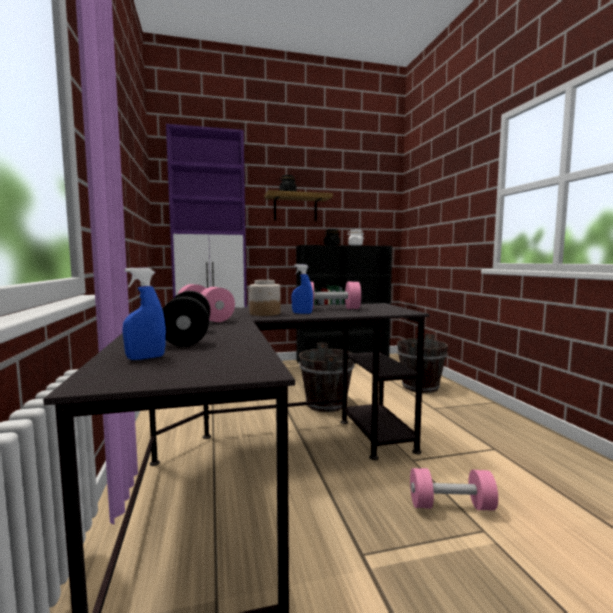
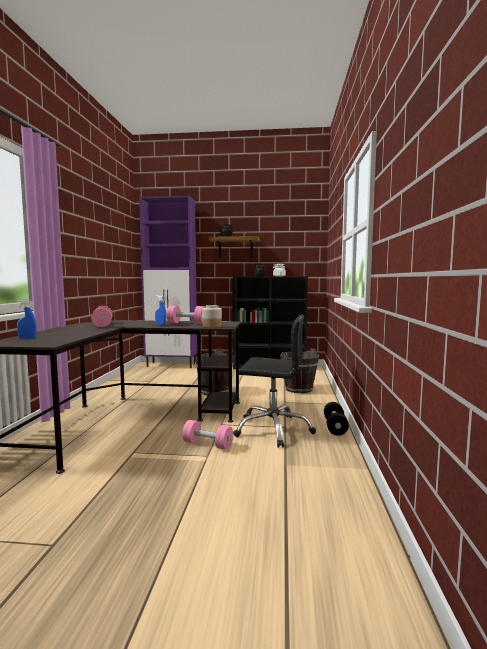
camera: 20 degrees right, 0 degrees up
black dumbbell [162,291,210,346] -> black dumbbell moved to [324,402,349,436]
jar [249,280,281,316] -> jar moved to [202,305,222,328]
none -> black office chair [233,315,316,448]

